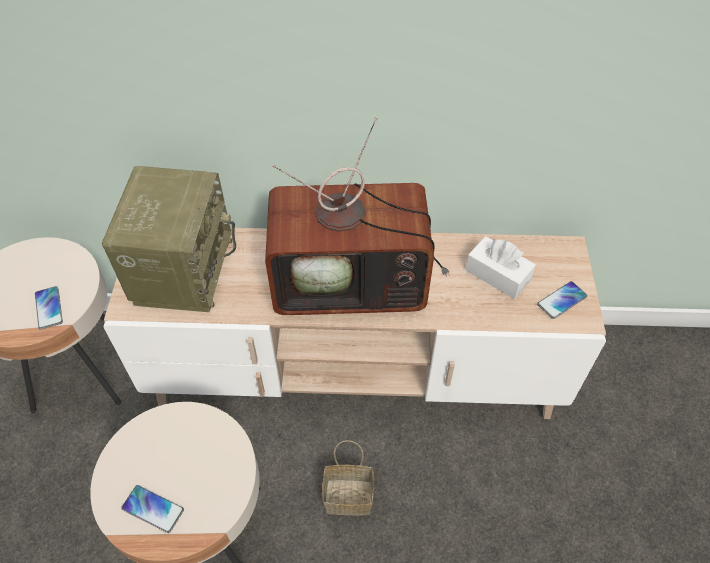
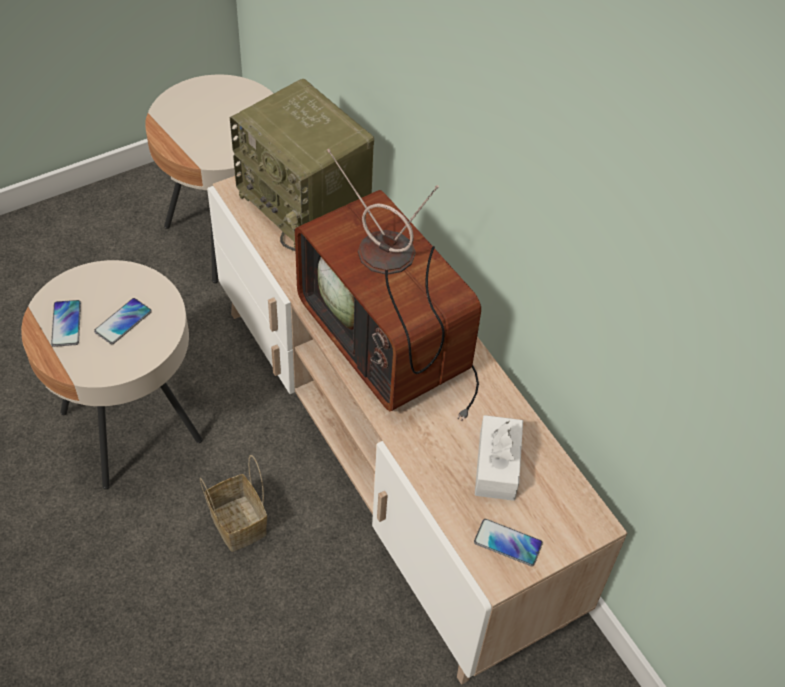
camera: 55 degrees right, 0 degrees up
phone [35,286,63,330] -> phone moved to [94,298,152,344]
radio [102,166,236,312] -> radio turned 75 degrees clockwise [230,79,374,251]

